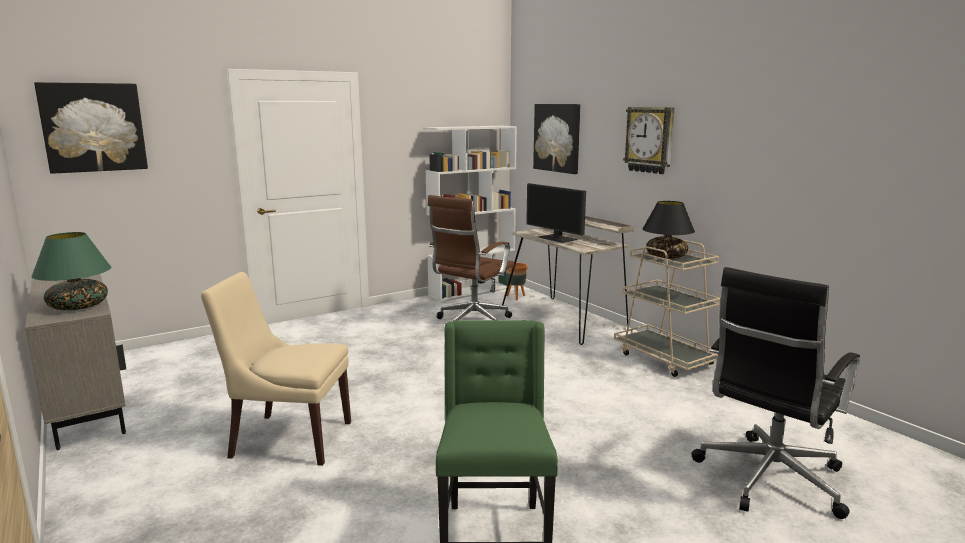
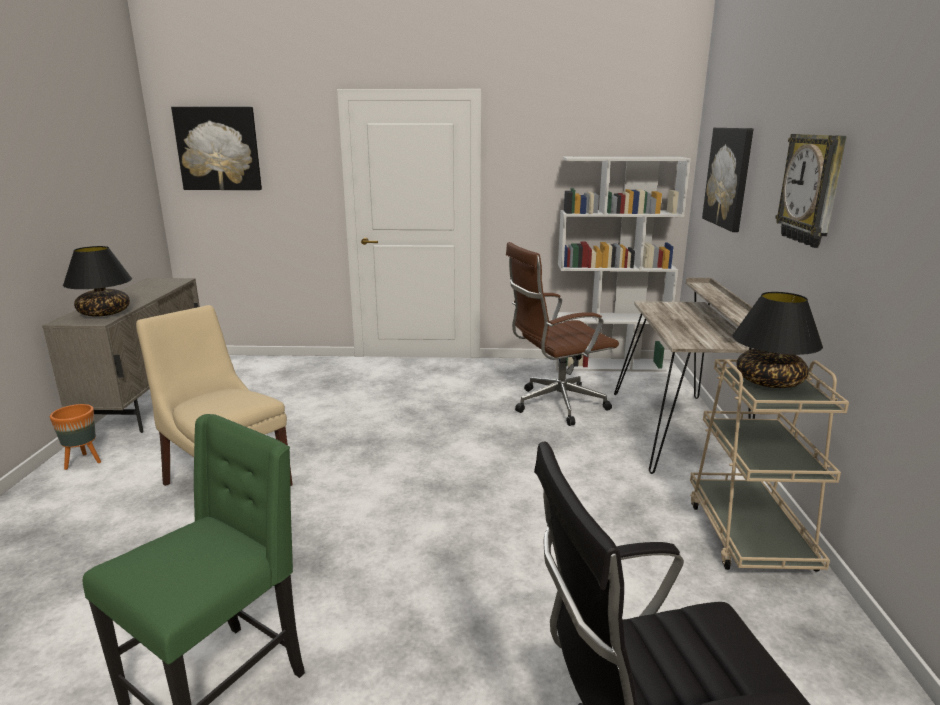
camera: 35 degrees right, 5 degrees up
green table lamp [31,232,111,310] -> black table lamp [63,246,132,316]
orange planter [506,263,528,301] -> orange planter moved to [50,404,101,470]
monitor [526,183,586,243] -> none

